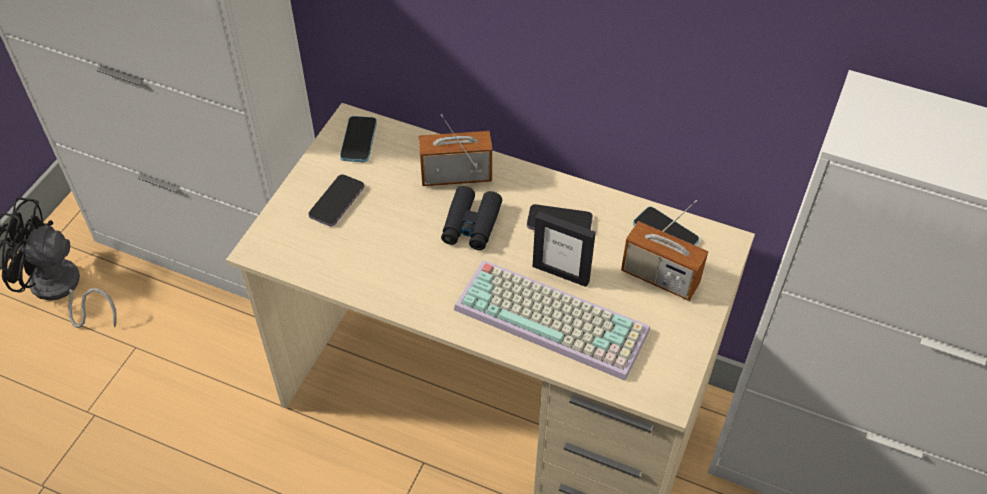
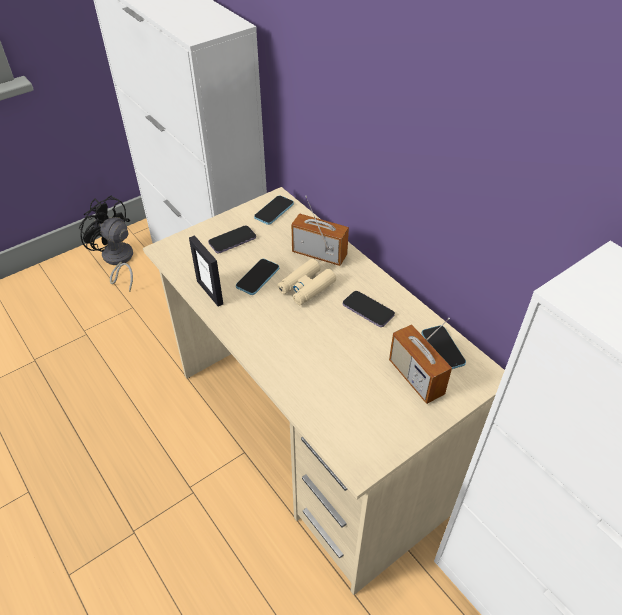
camera: 30 degrees right, 5 degrees down
black binoculars [441,186,502,250] -> beige binoculars [277,259,336,305]
keyboard [454,260,650,381] -> none
picture frame [532,211,596,287] -> picture frame moved to [189,235,223,307]
none -> phone [236,259,279,295]

